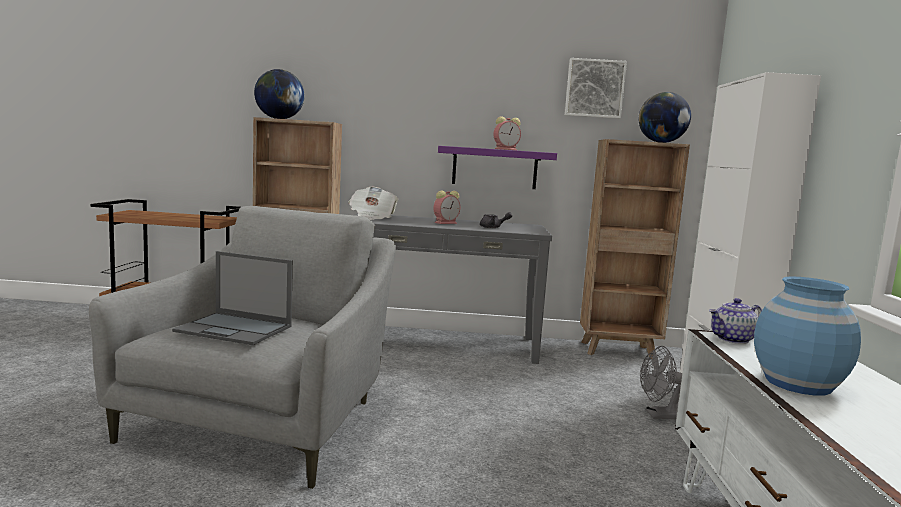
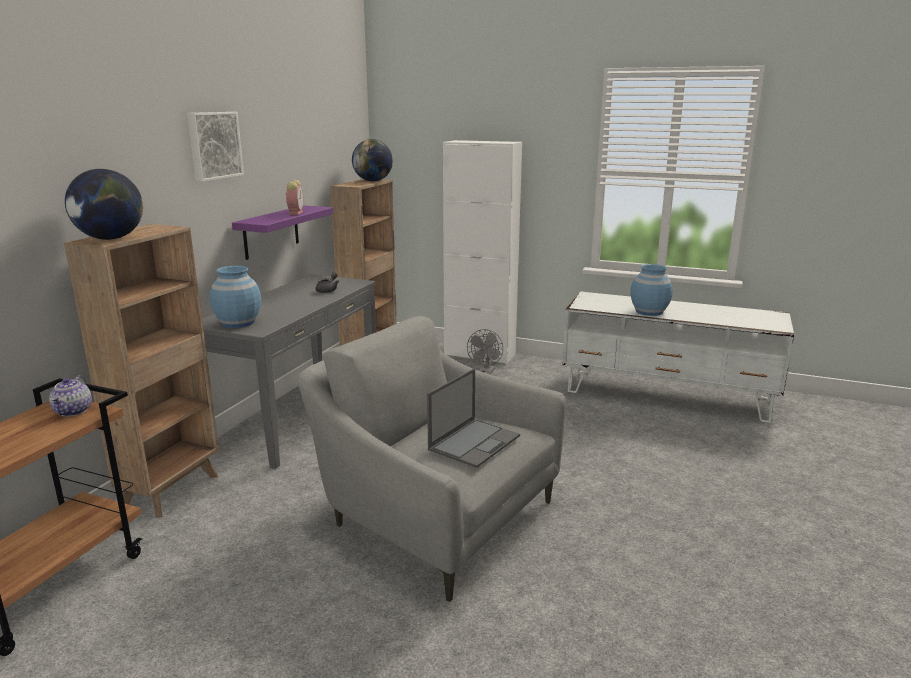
camera: 70 degrees left, 10 degrees up
newspaper [349,187,398,220] -> blue vase [210,266,261,328]
alarm clock [433,191,460,224] -> none
picture [565,58,627,119] -> picture moved to [187,112,244,182]
teapot [709,298,762,344] -> teapot moved to [49,375,92,416]

